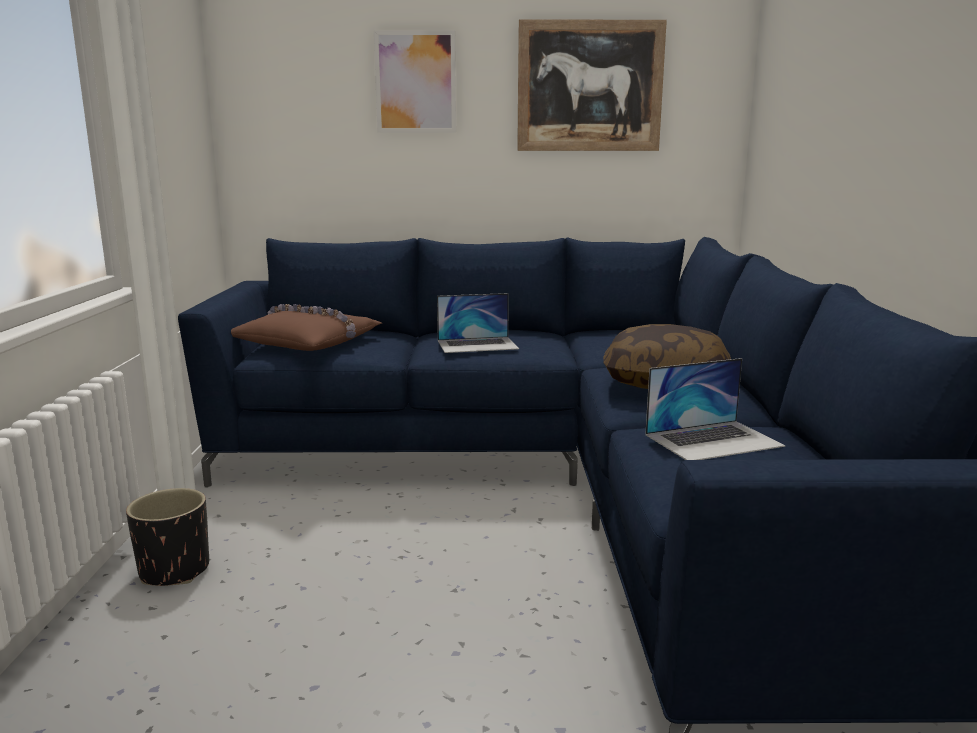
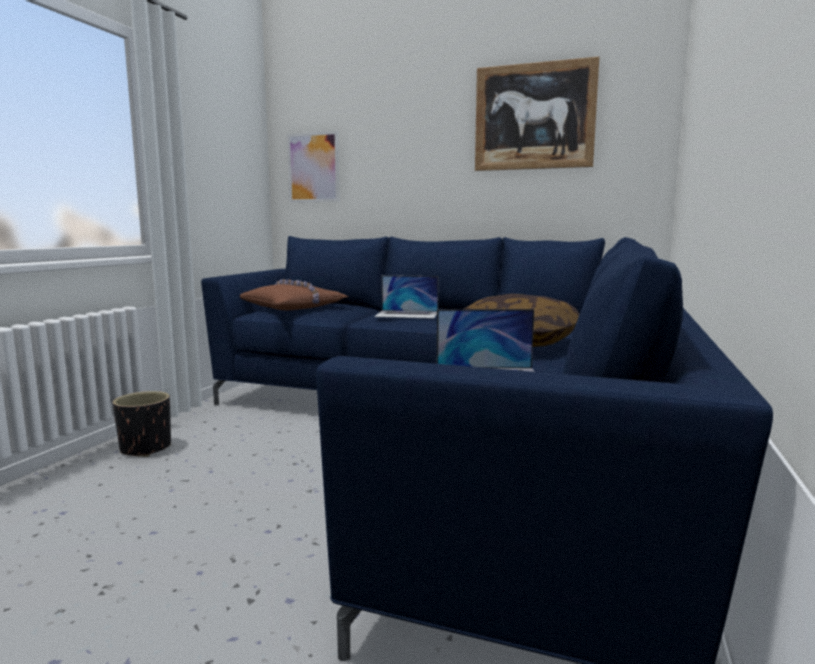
camera: 20 degrees right, 5 degrees down
picture [374,30,456,133] -> picture moved to [287,131,340,203]

